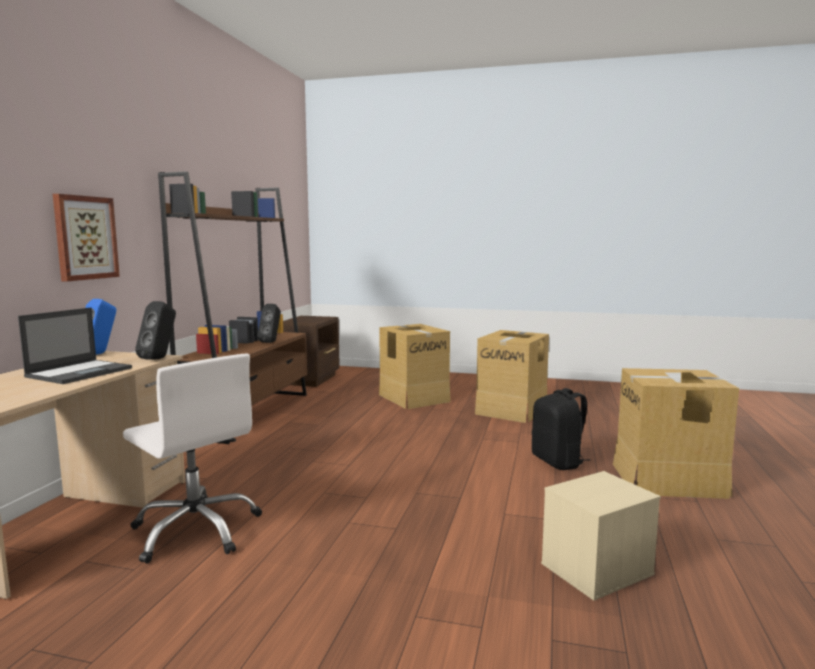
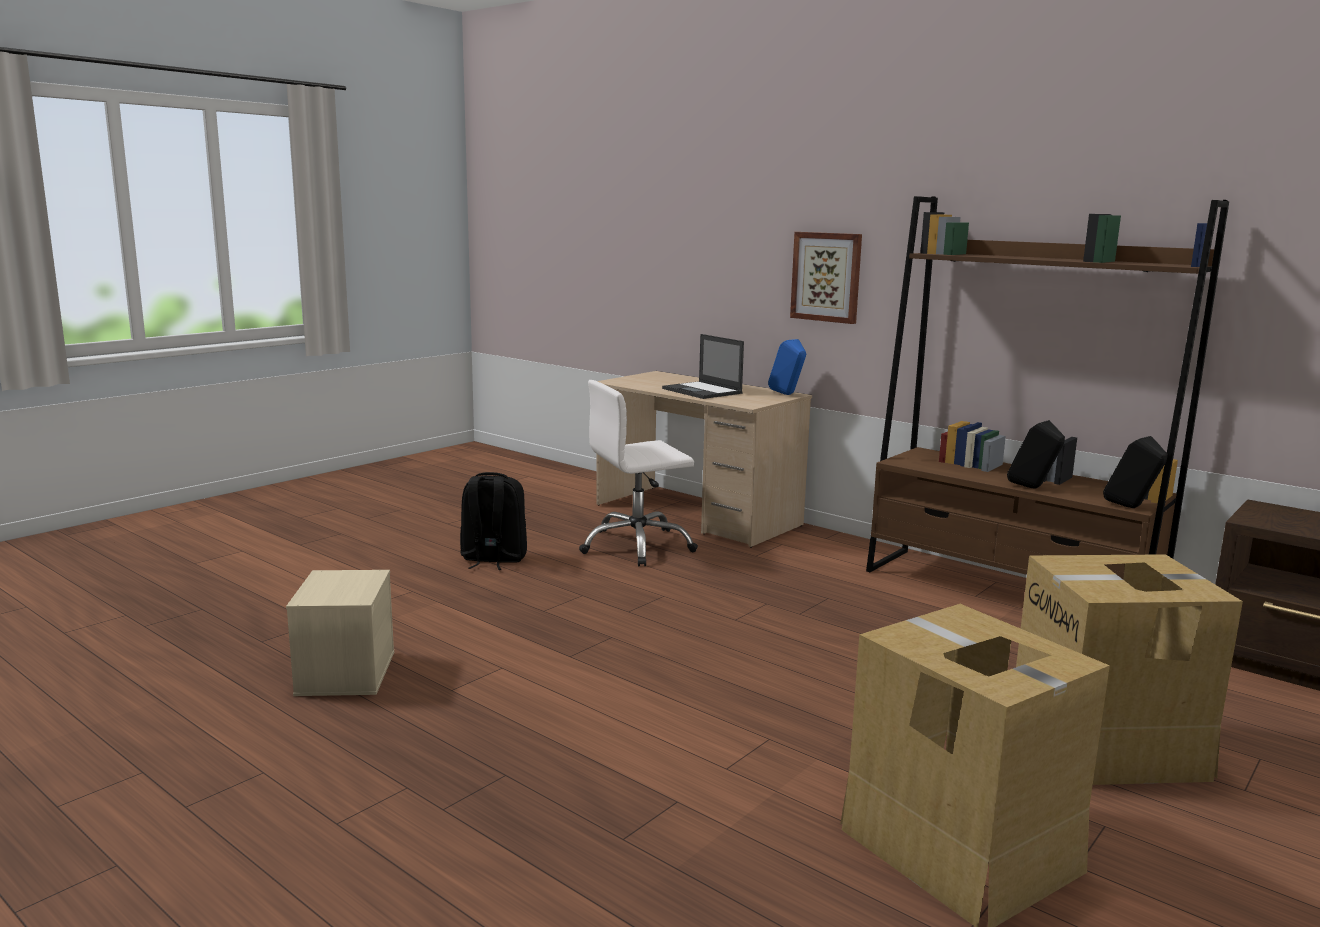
camera: 115 degrees right, 5 degrees up
black speaker [135,301,176,360] -> black speaker moved to [1103,436,1168,508]
black backpack [532,388,590,470] -> black backpack moved to [460,472,527,570]
cardboard box [613,368,739,499] -> none

